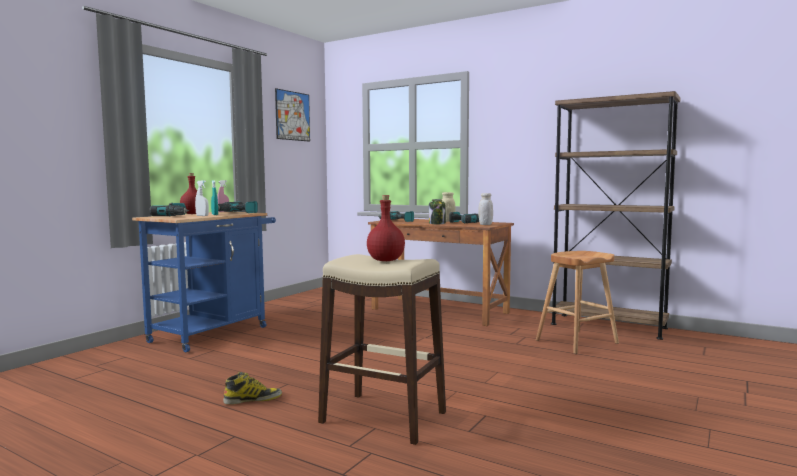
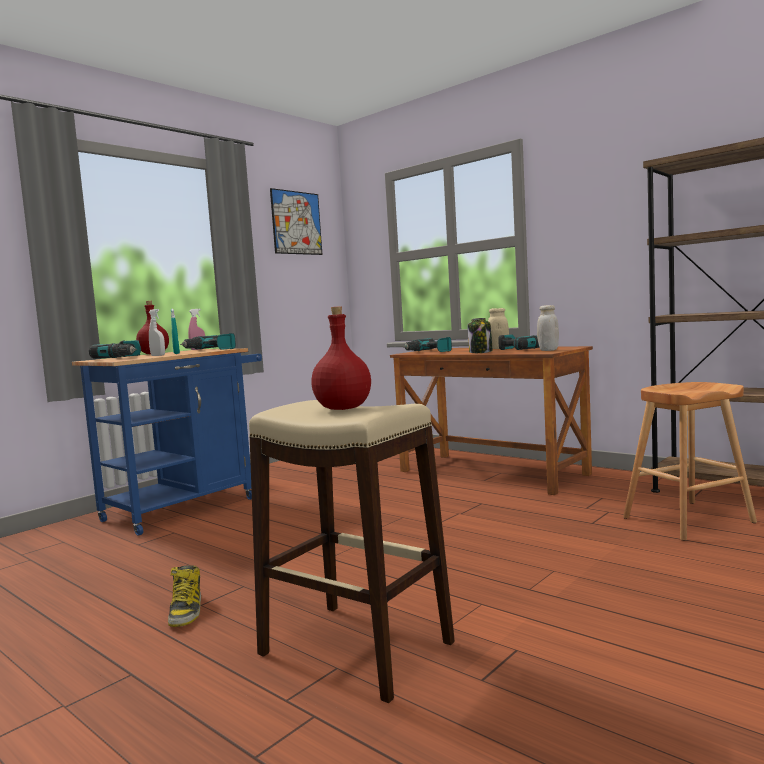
camera: 10 degrees right, 0 degrees up
boot [224,372,282,404] -> boot turned 90 degrees clockwise [168,565,201,627]

